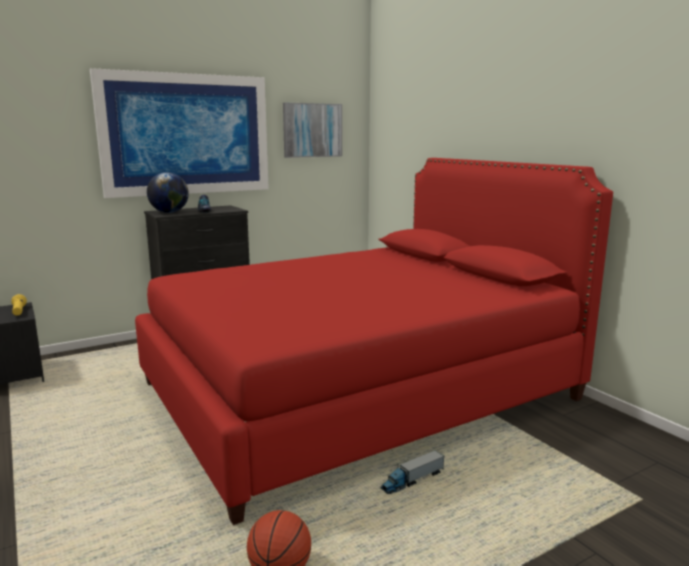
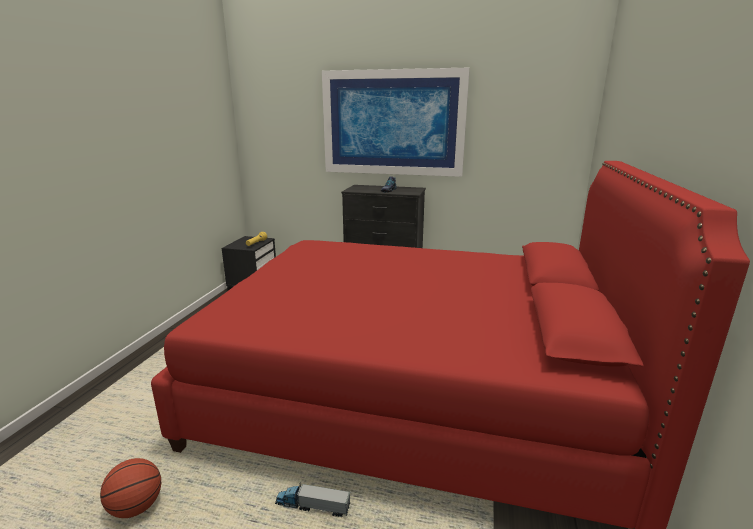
camera: 45 degrees right, 5 degrees up
globe [147,172,189,213] -> none
picture [283,103,342,158] -> none

